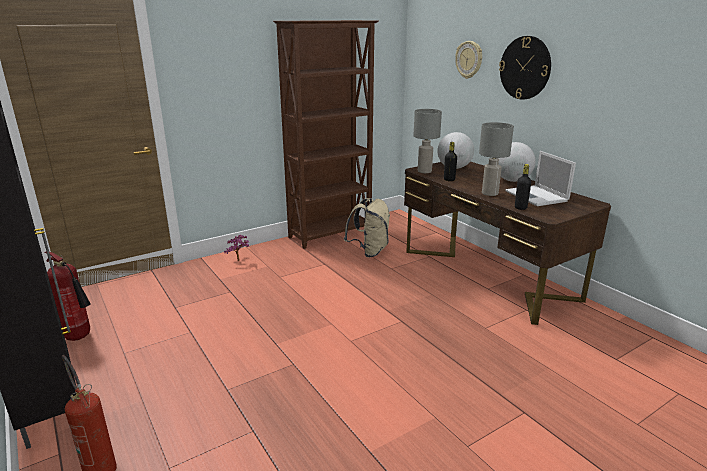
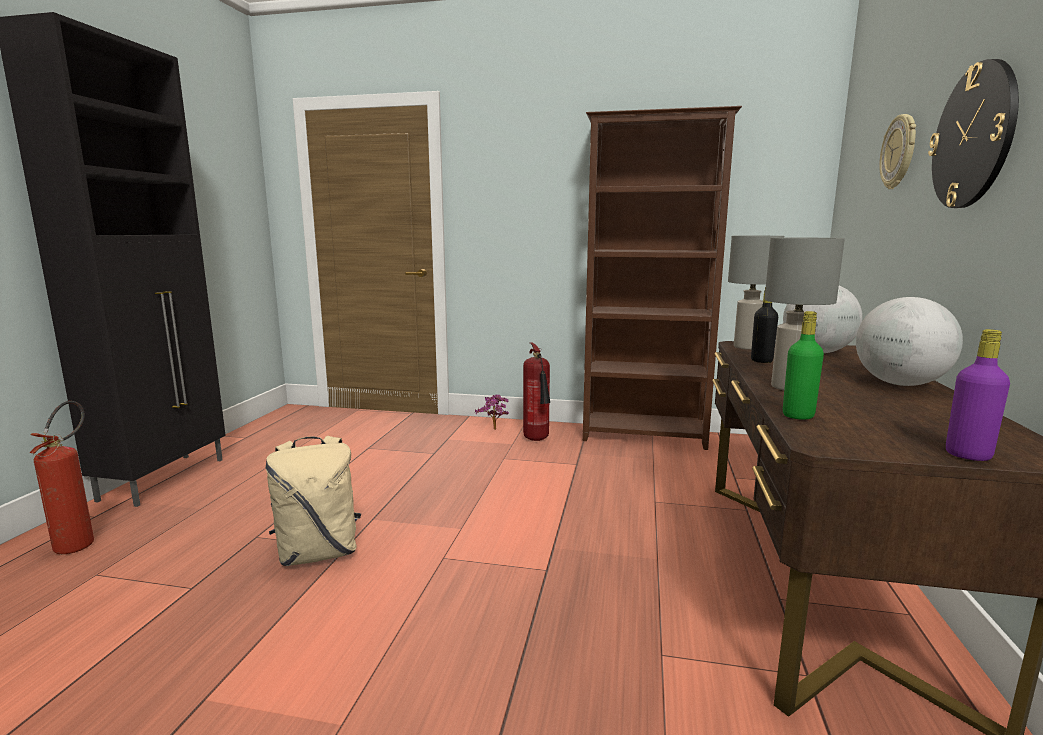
camera: 45 degrees right, 10 degrees down
fire extinguisher [44,252,91,341] -> fire extinguisher moved to [523,343,550,441]
beige backpack [344,198,390,257] -> beige backpack moved to [266,436,361,566]
laptop [505,151,576,206] -> none
black bottle [515,164,531,210] -> green bottle [783,311,824,420]
none -> purple bottle [946,329,1010,461]

